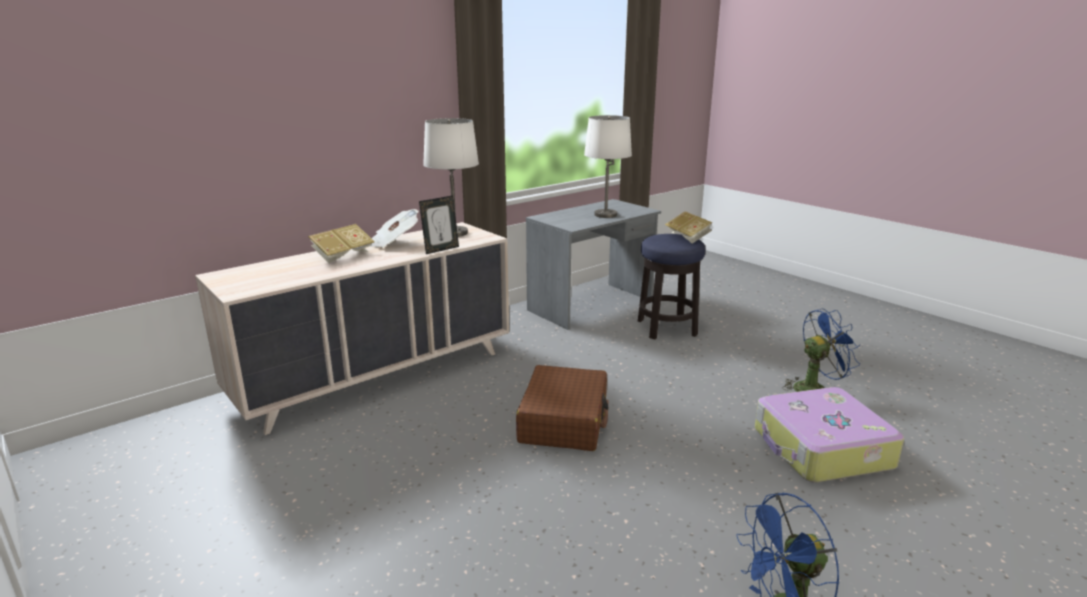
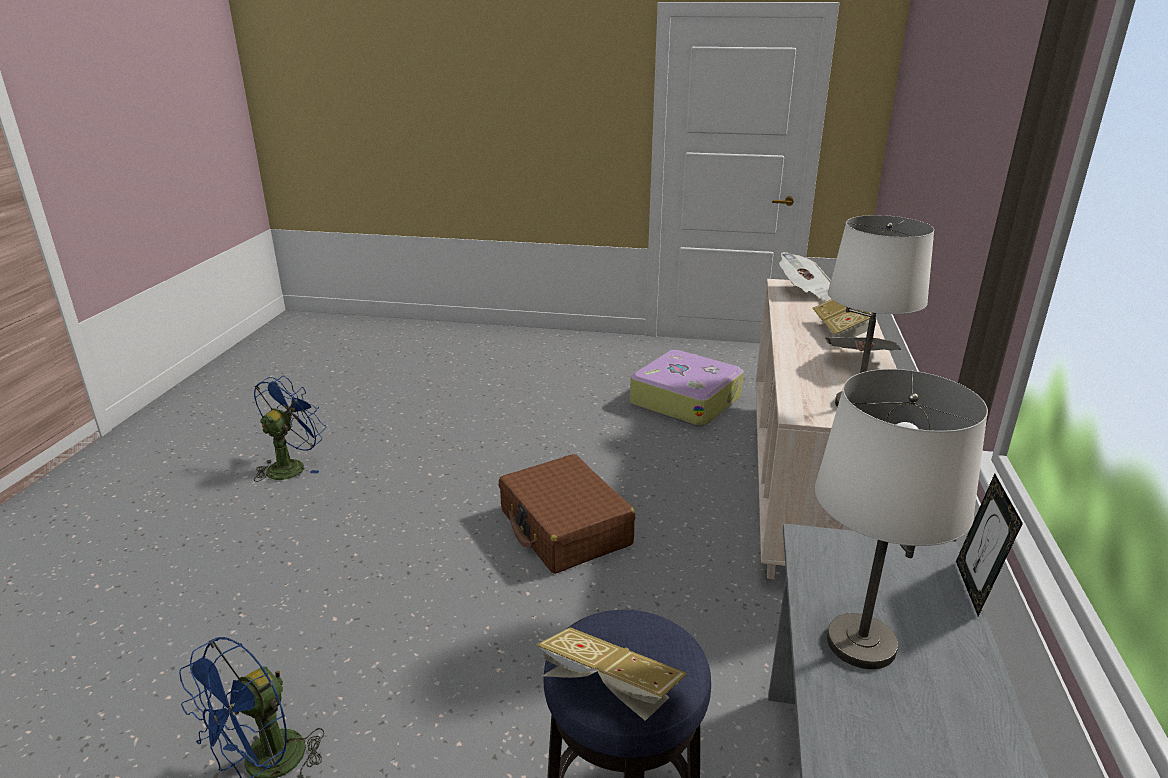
camera: 140 degrees right, 5 degrees up
picture frame [419,195,459,254] -> picture frame moved to [956,474,1023,616]
suitcase [755,387,904,482] -> suitcase moved to [630,350,744,426]
none -> newspaper [779,252,831,301]

